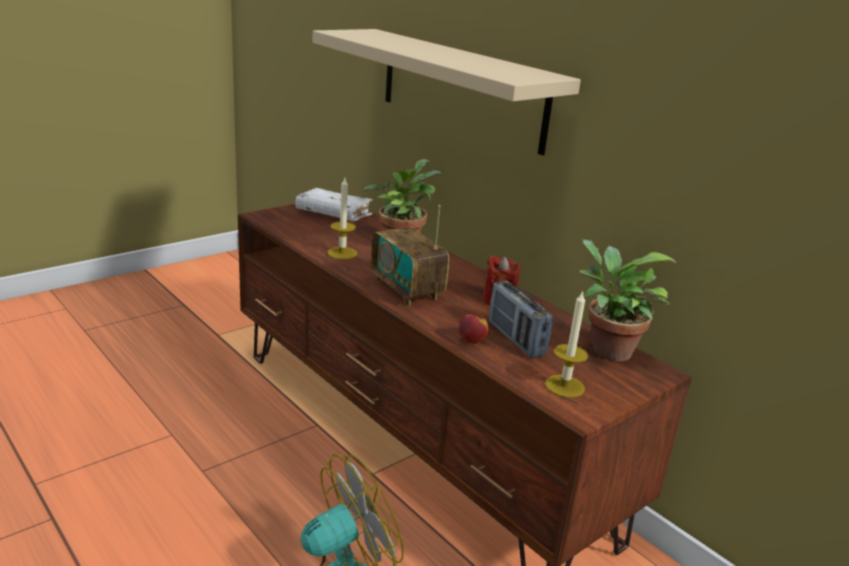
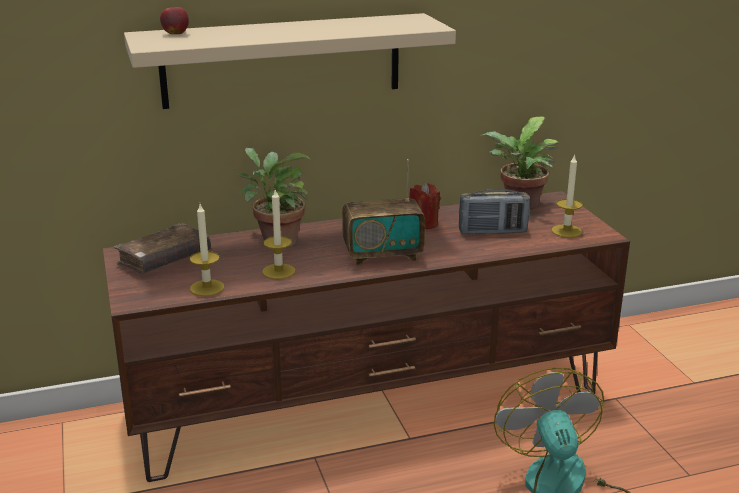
camera: 65 degrees left, 0 degrees up
white book [295,188,373,221] -> brown book [113,223,211,273]
apple [459,314,488,344] -> apple moved to [160,5,189,34]
none -> candle [190,204,225,296]

